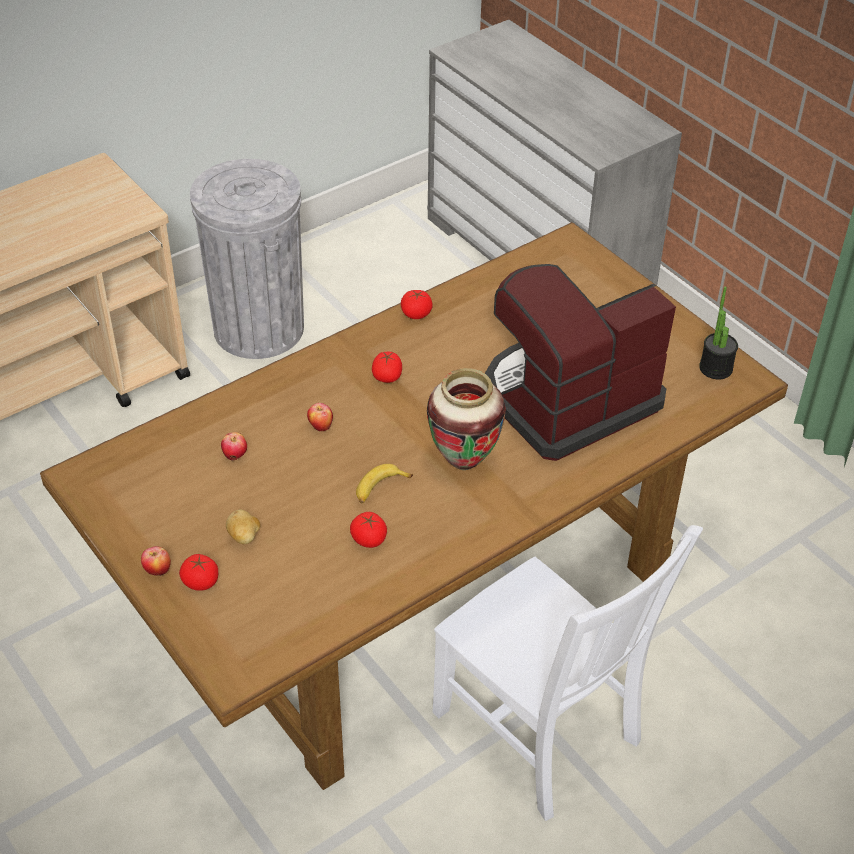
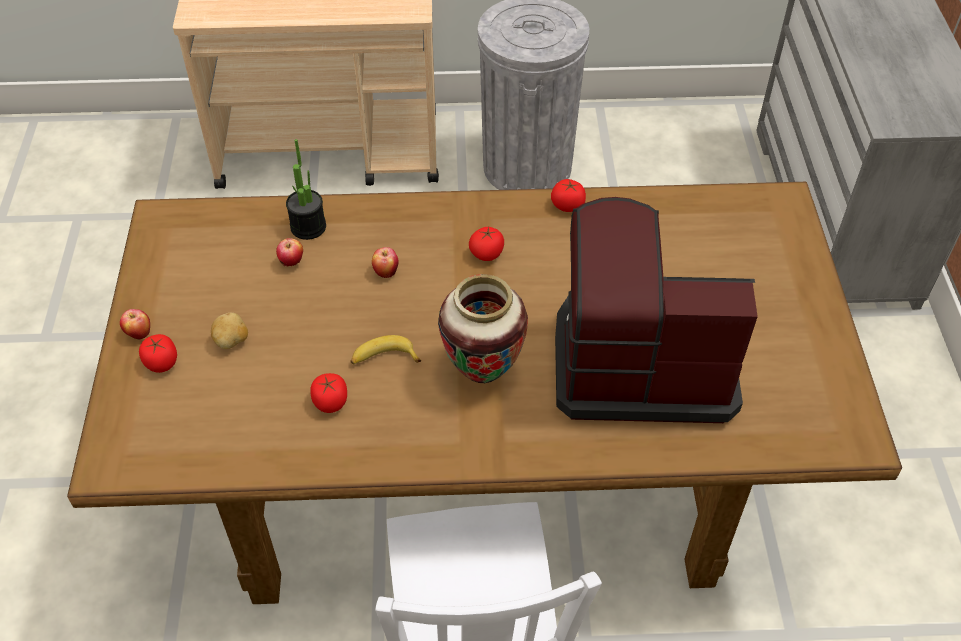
camera: 35 degrees right, 5 degrees up
potted plant [699,287,738,379] -> potted plant moved to [286,139,326,240]

